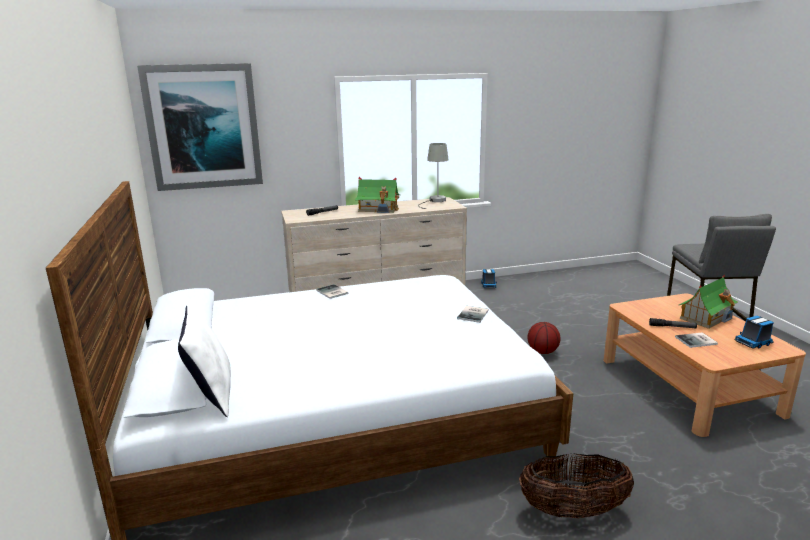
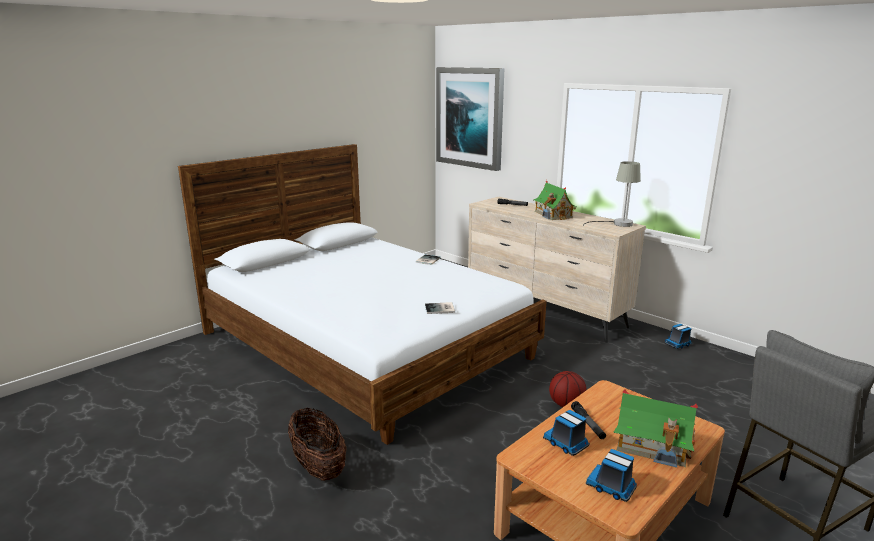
camera: 60 degrees right, 0 degrees up
white pillow [178,305,231,417] -> none
book [675,332,718,348] -> toy truck [543,410,590,456]

